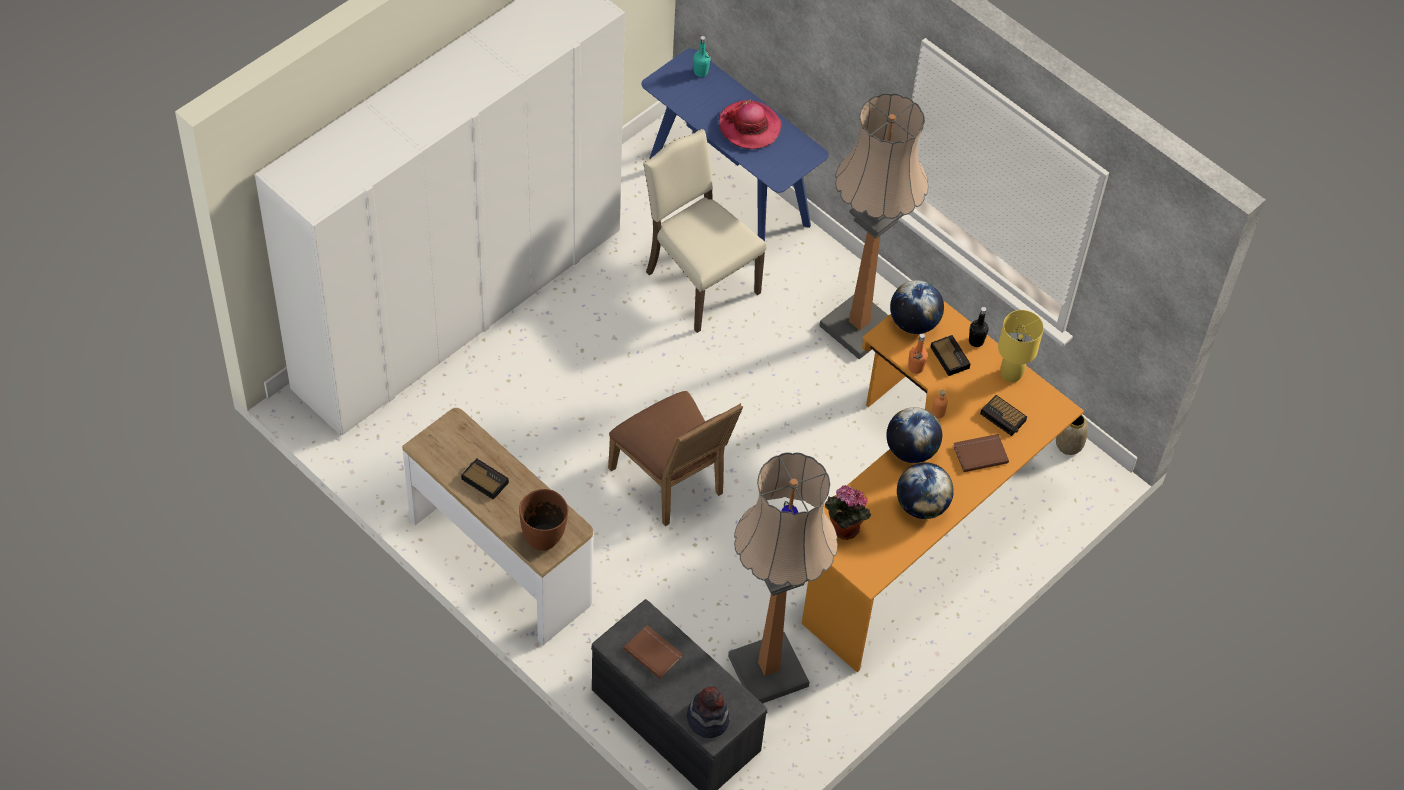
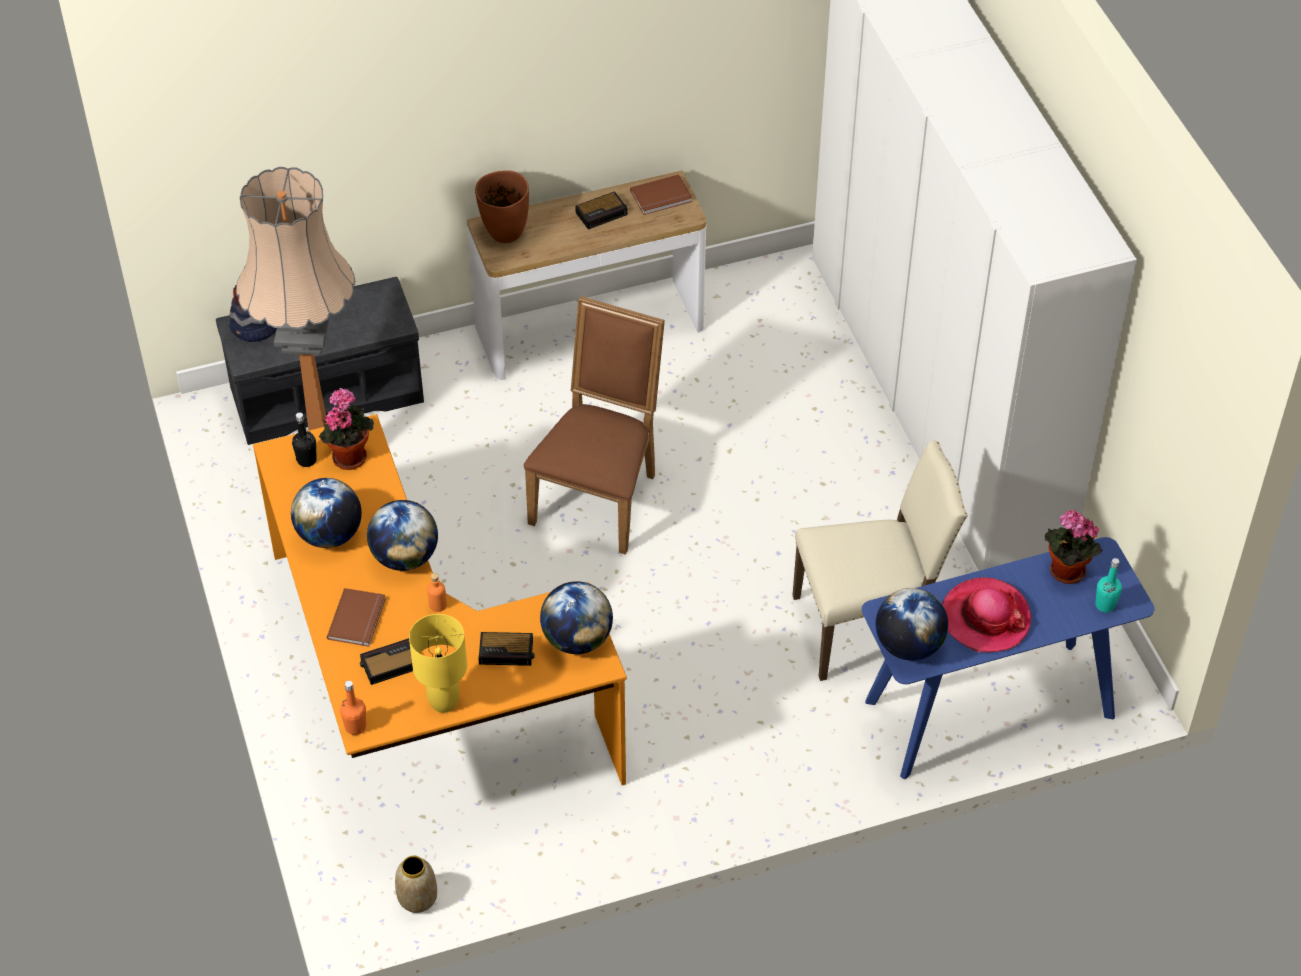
camera: 120 degrees right, 5 degrees down
brown chair [608,391,743,526] -> brown chair turned 120 degrees clockwise [524,296,665,555]
brown book [623,625,683,679] -> brown book moved to [630,174,692,215]
floor lamp [820,93,928,359] -> none
orange bottle [908,334,928,374] -> orange bottle moved to [340,680,366,735]
black bottle [969,307,989,347] -> black bottle moved to [292,412,317,467]
none -> globe [876,588,948,660]
none -> potted plant [1044,510,1102,584]

